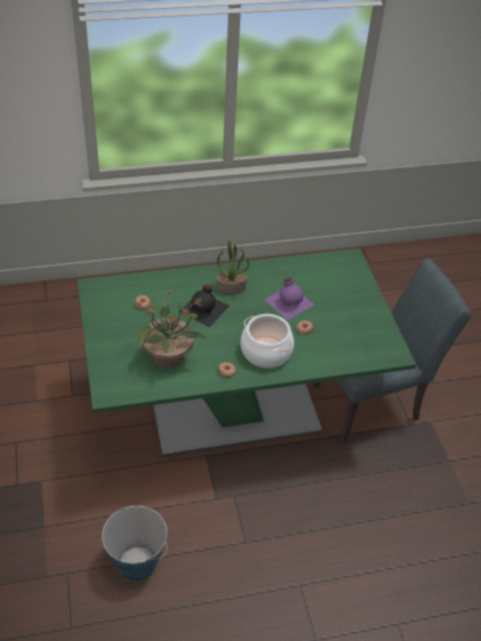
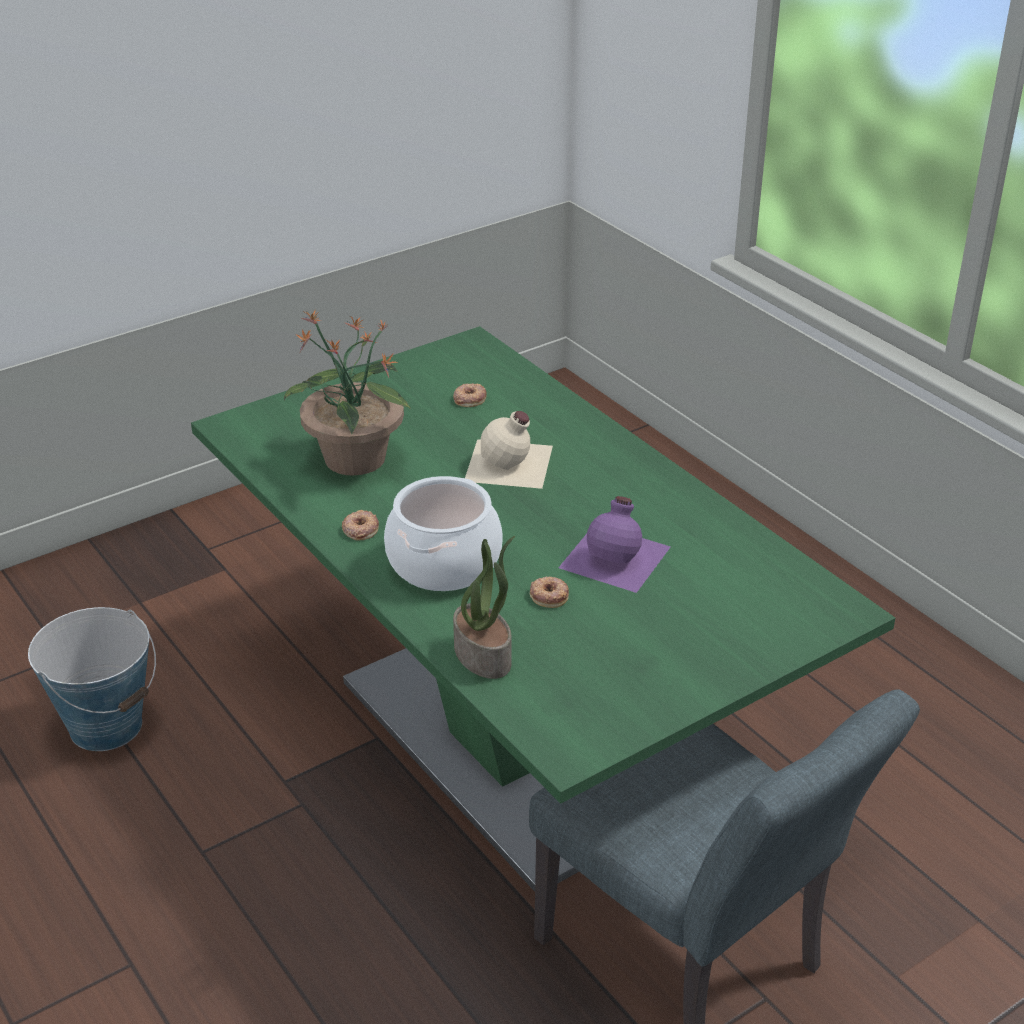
camera: 70 degrees right, 10 degrees down
black bottle [180,284,229,327] -> beige bottle [465,411,553,489]
potted plant [216,239,249,295] -> potted plant moved to [453,536,515,679]

